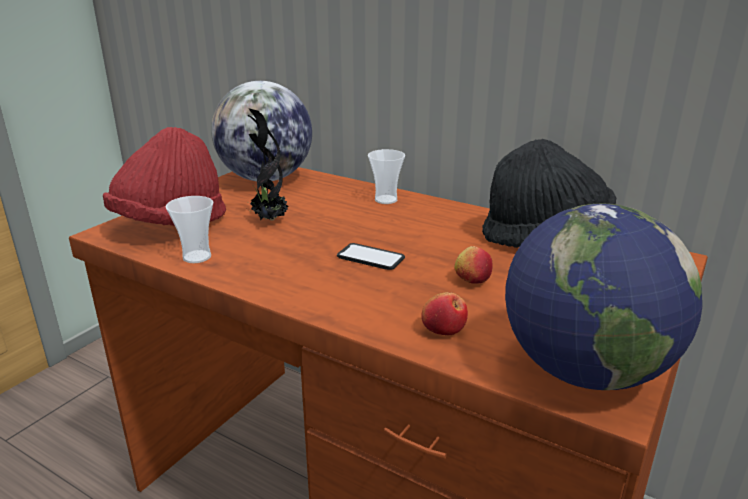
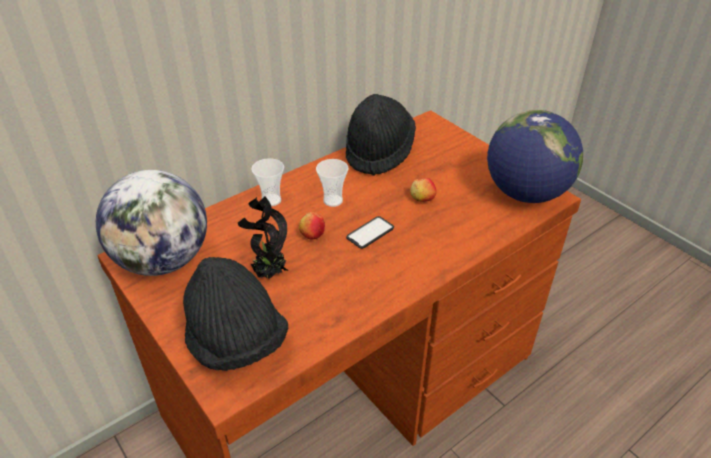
camera: 70 degrees left, 15 degrees up
red hat [103,127,226,226] -> black hat [183,257,288,371]
cup [166,196,213,263] -> cup moved to [316,159,348,207]
apple [421,292,468,335] -> apple moved to [299,212,325,239]

